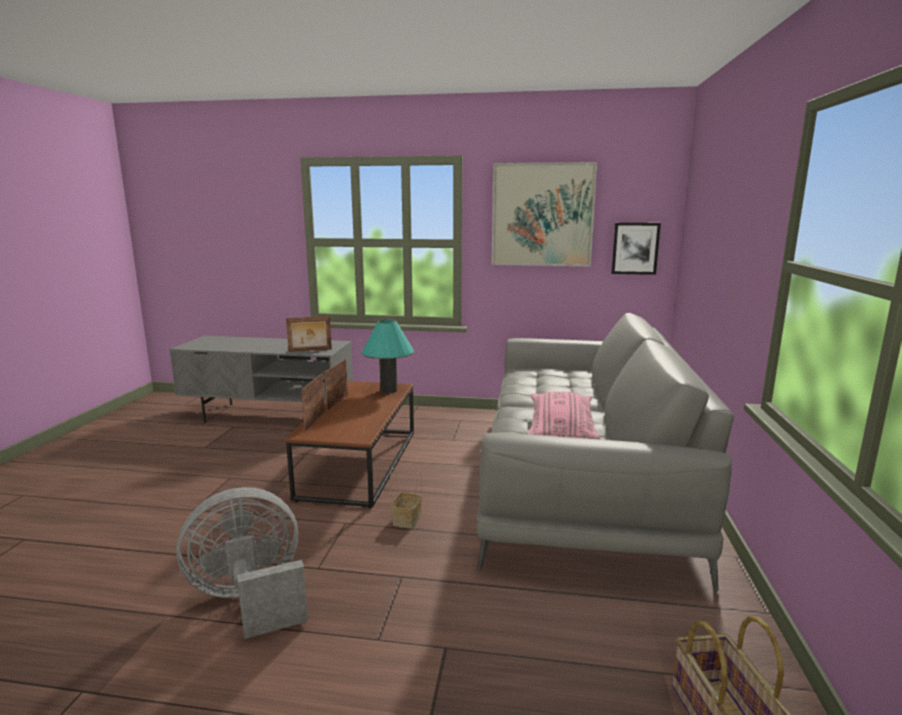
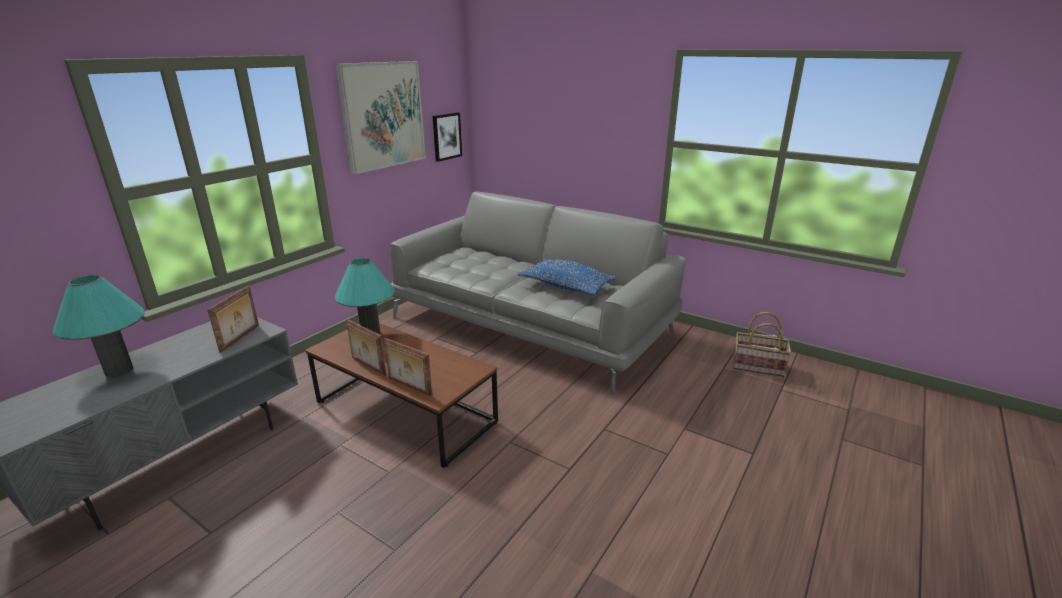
camera: 65 degrees left, 10 degrees up
grey fan [176,487,308,639] -> none
basket [390,468,422,529] -> none
pink pillow [527,391,600,439] -> blue pillow [518,259,617,296]
none -> turquoise table lamp [53,275,145,377]

